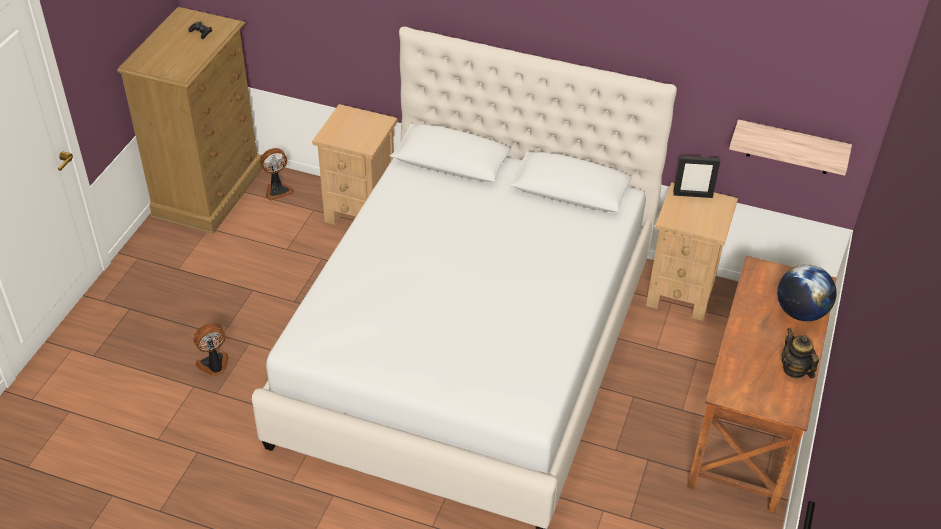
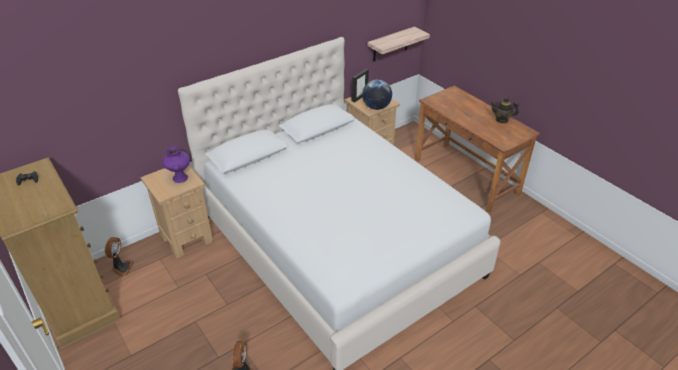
camera: 55 degrees left, 5 degrees down
globe [777,264,837,321] -> globe moved to [362,79,392,110]
none -> purple vase [162,146,190,183]

